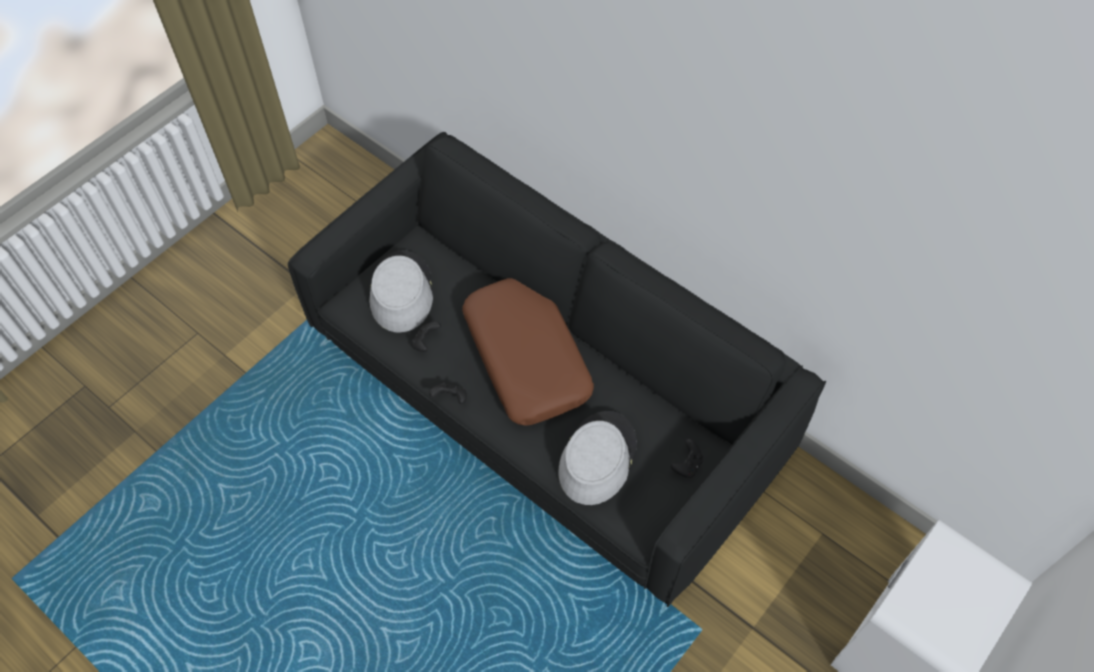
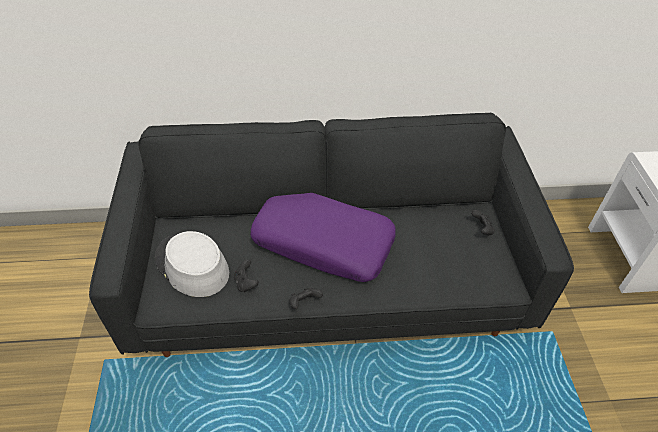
camera: 45 degrees left, 10 degrees down
brown pillow [462,278,594,426] -> purple pillow [250,193,396,282]
grey hat [558,411,637,505] -> none

